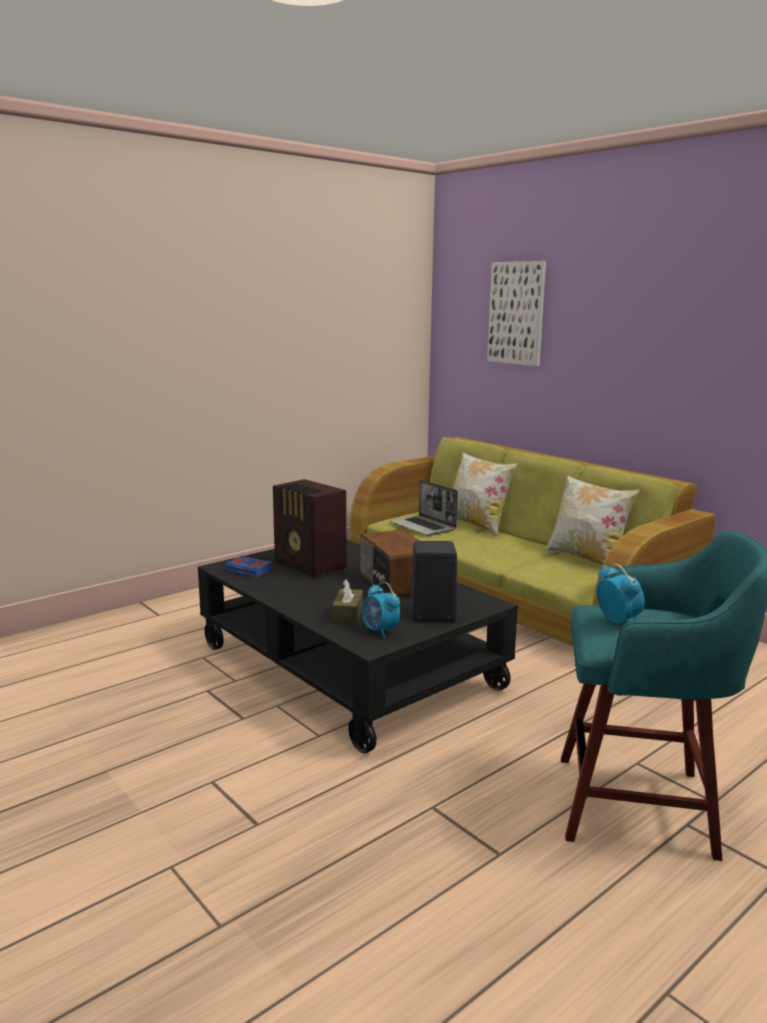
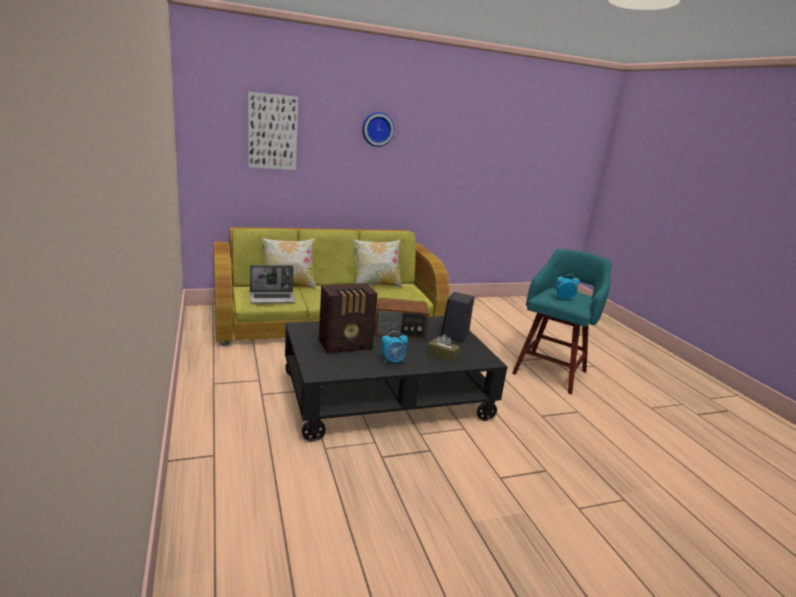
camera: 70 degrees left, 5 degrees up
blue book [226,555,272,577] -> none
alarm clock [362,582,400,638] -> alarm clock moved to [381,331,408,364]
none -> wall clock [362,112,394,147]

